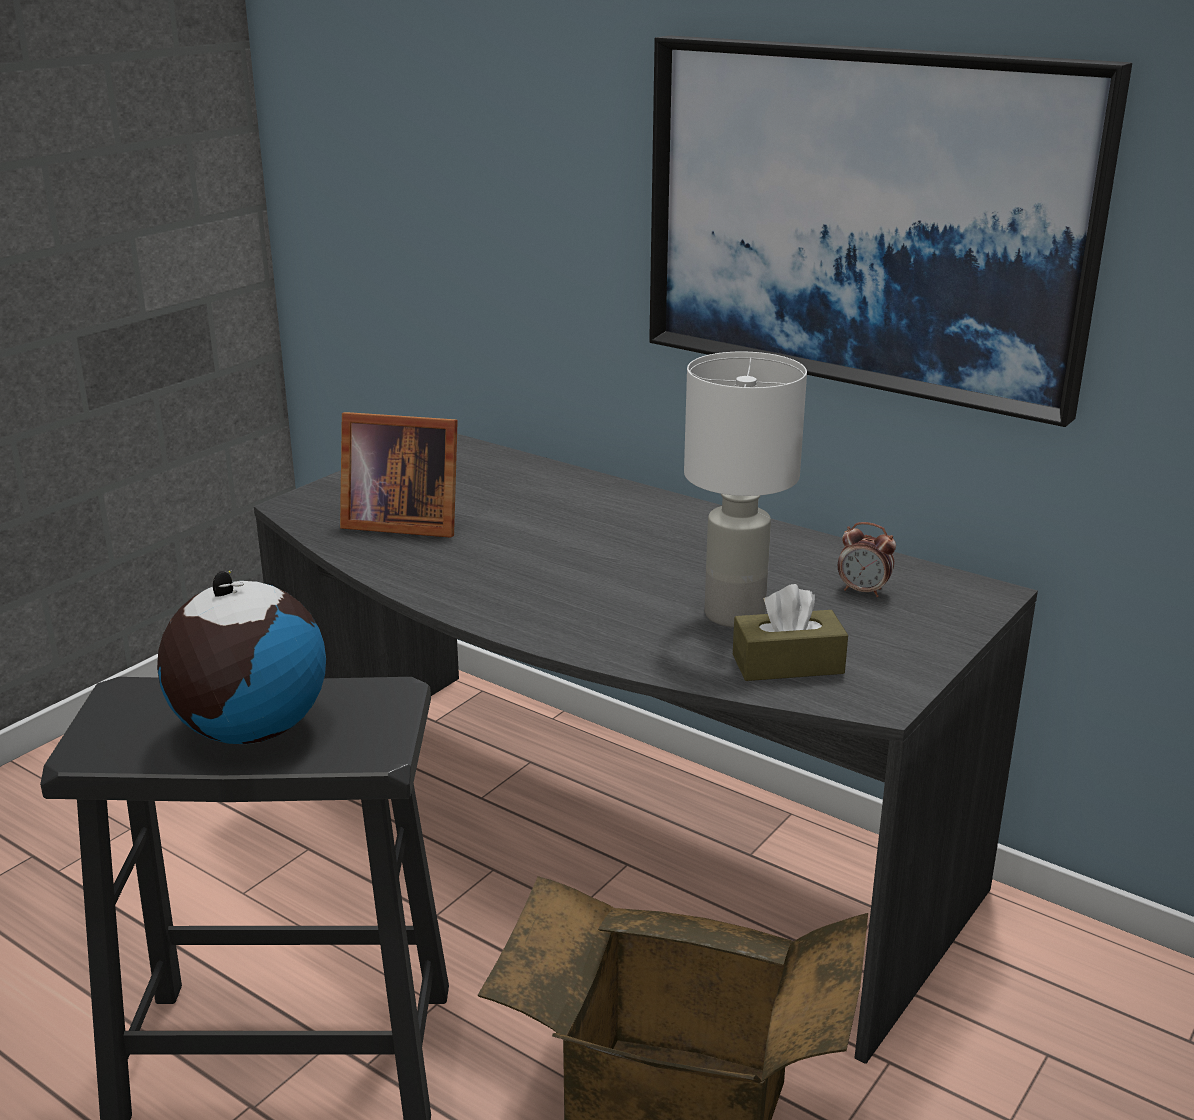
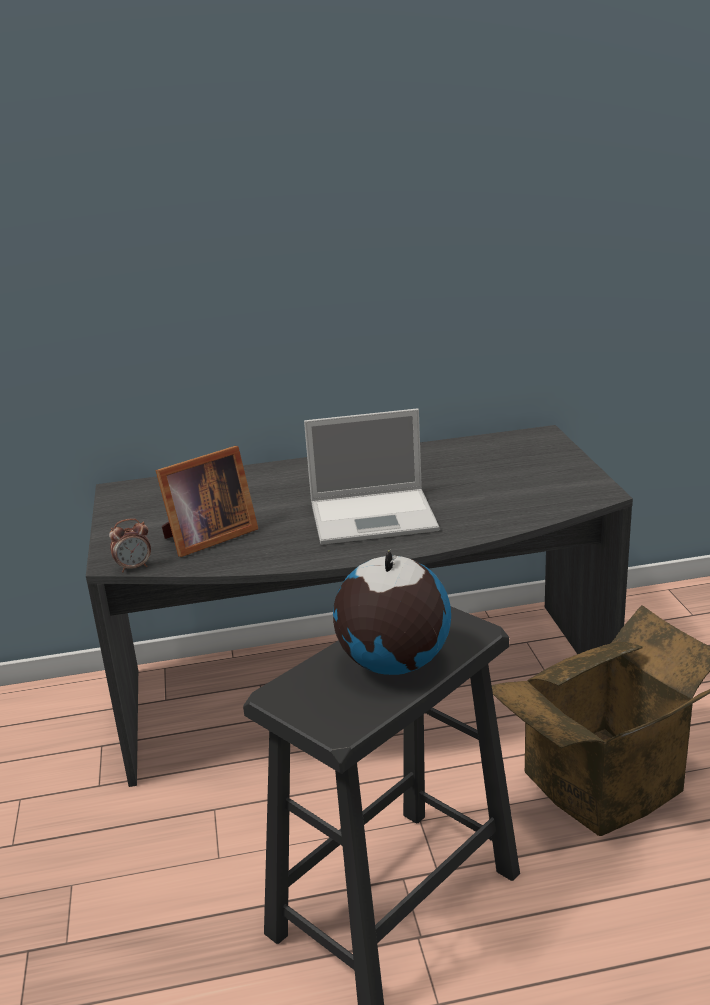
camera: 45 degrees left, 0 degrees up
picture [649,36,1132,427] -> none
white table lamp [684,351,807,627] -> none
brown tissue box [733,584,848,681] -> none
alarm clock [838,522,896,597] -> alarm clock moved to [109,519,151,572]
none -> laptop [304,408,439,545]

